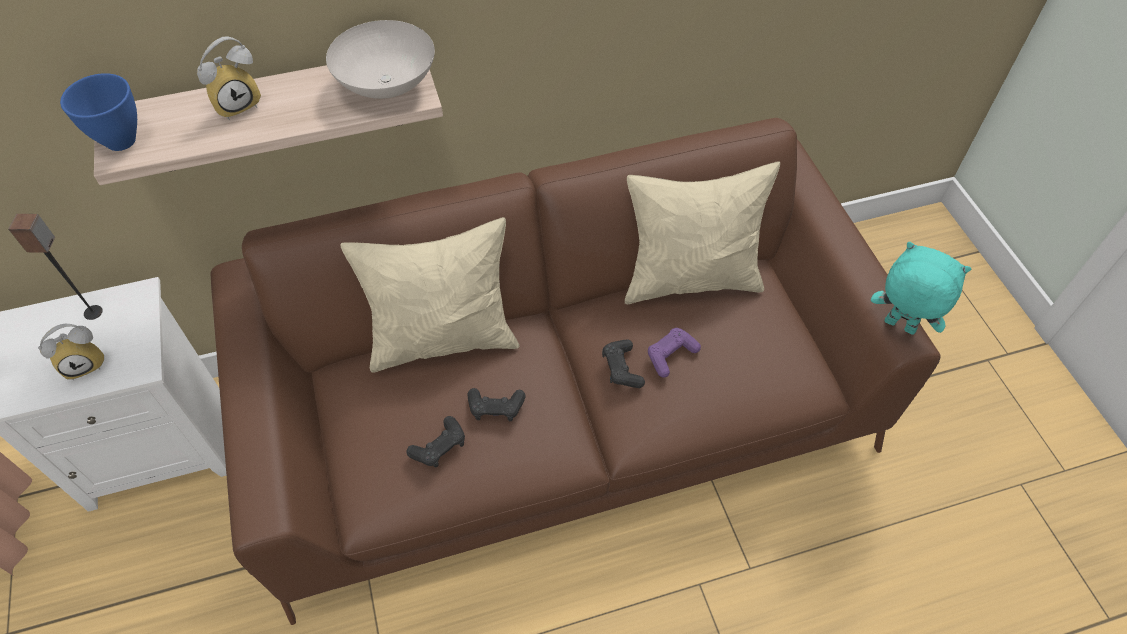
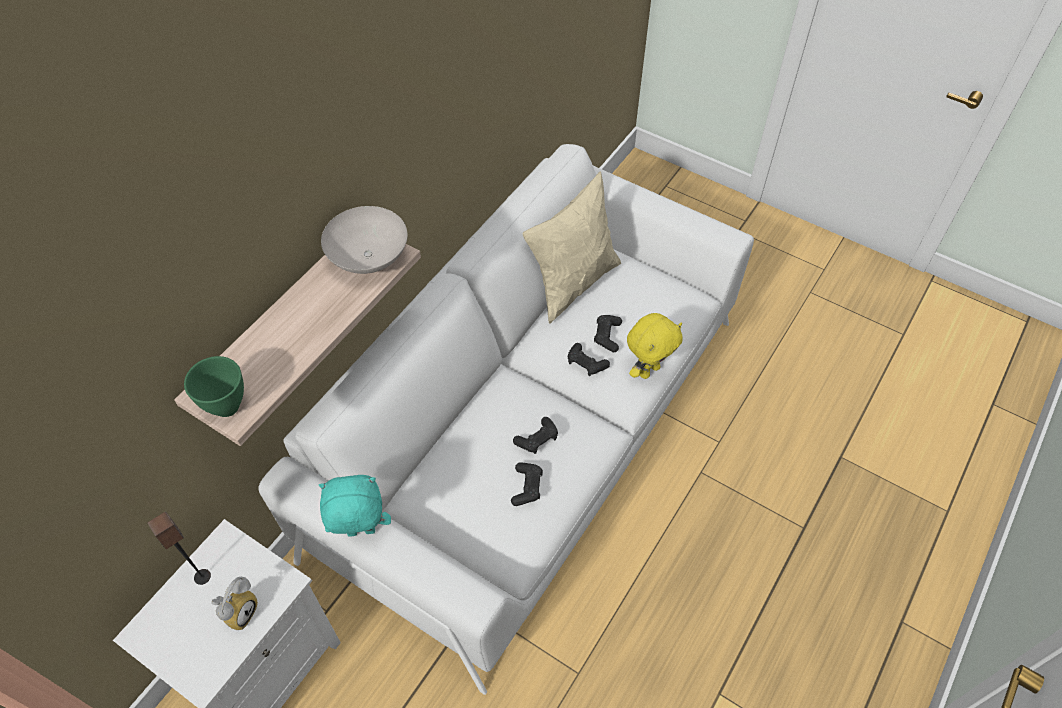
camera: 40 degrees left, 0 degrees up
blue bowl [60,73,137,151] -> green bowl [184,356,244,417]
alarm clock [197,36,261,120] -> none
brown sofa [211,118,941,625] -> white sofa [258,144,754,695]
beige pillow [340,217,519,373] -> none
purple game controller [648,328,701,378] -> black game controller [594,315,622,352]
turquoise plush toy [871,242,971,335] -> turquoise plush toy moved to [319,475,391,537]
none -> yellow plush toy [627,313,683,379]

